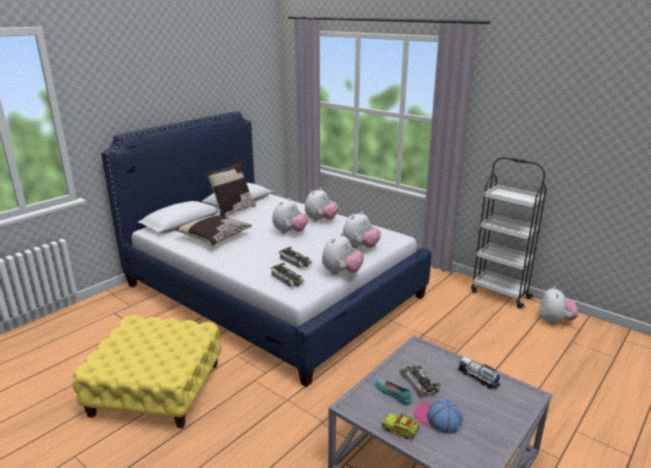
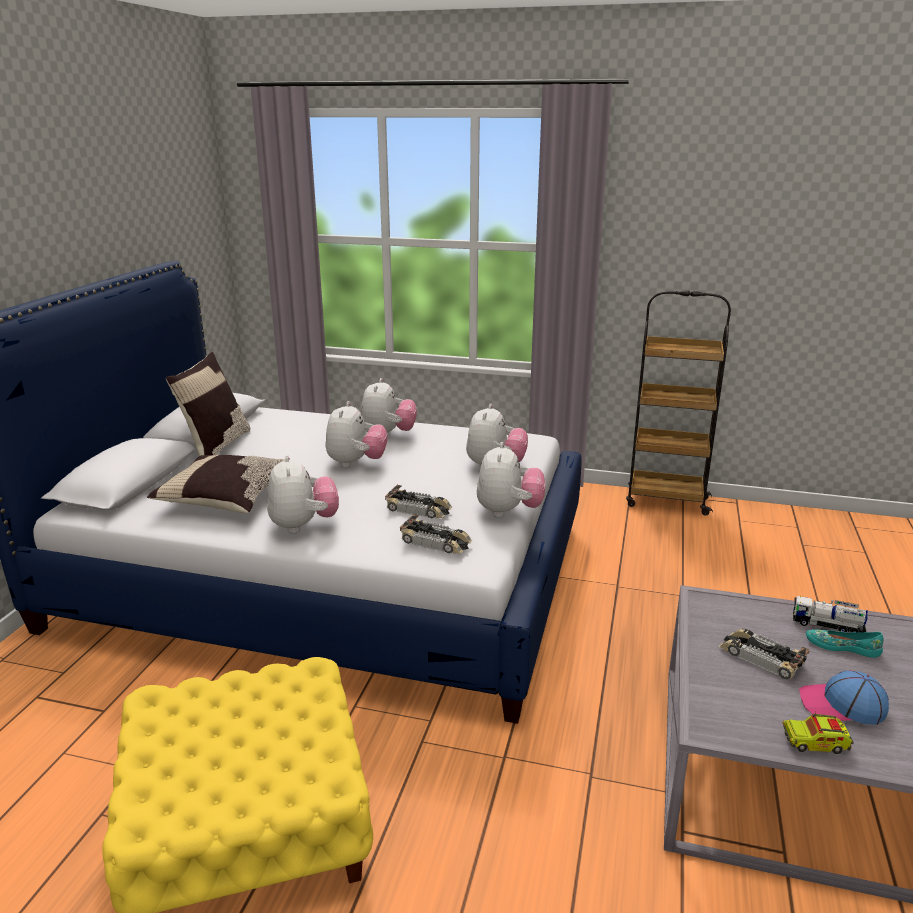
camera: 25 degrees left, 0 degrees up
turquoise shoe [375,378,412,405] -> turquoise shoe moved to [806,629,884,658]
white cart [471,157,546,309] -> brown cart [626,290,731,516]
plush toy [539,286,578,324] -> plush toy moved to [267,455,339,533]

